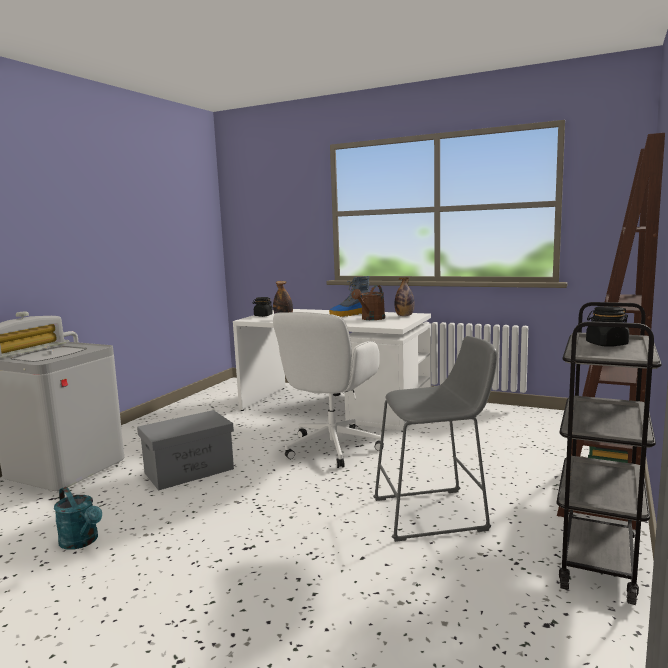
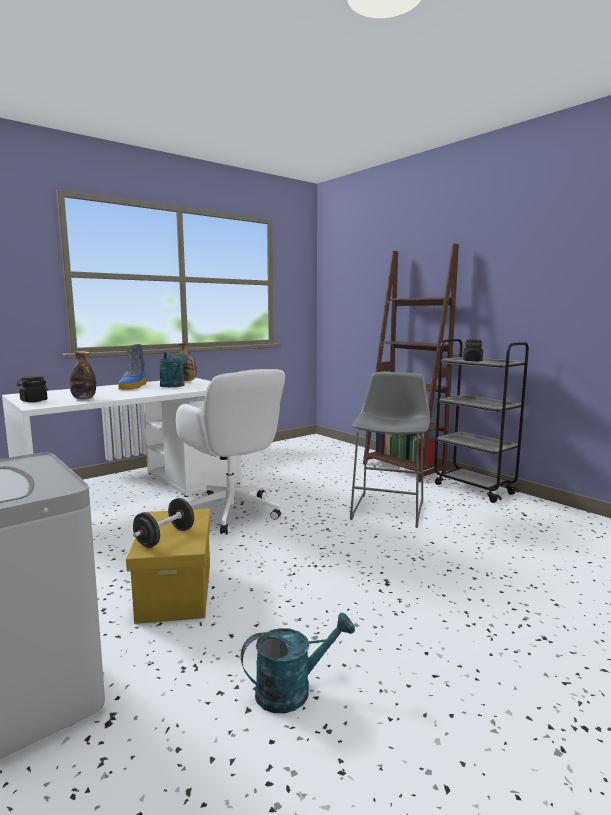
camera: 65 degrees left, 0 degrees up
grey storage box [137,410,234,490] -> yellow storage box [126,509,211,624]
brown watering can [352,285,385,320] -> turquoise watering can [159,352,186,387]
none -> black dumbbell [133,498,194,548]

